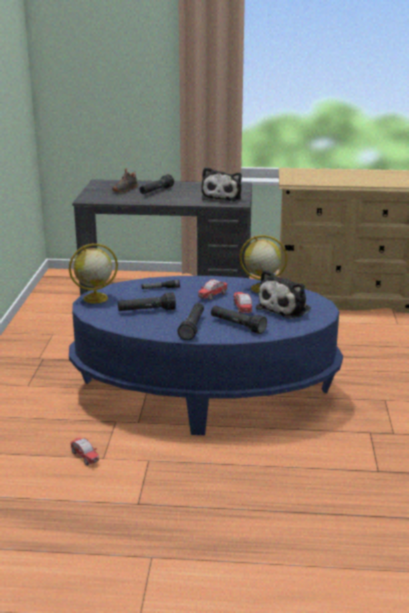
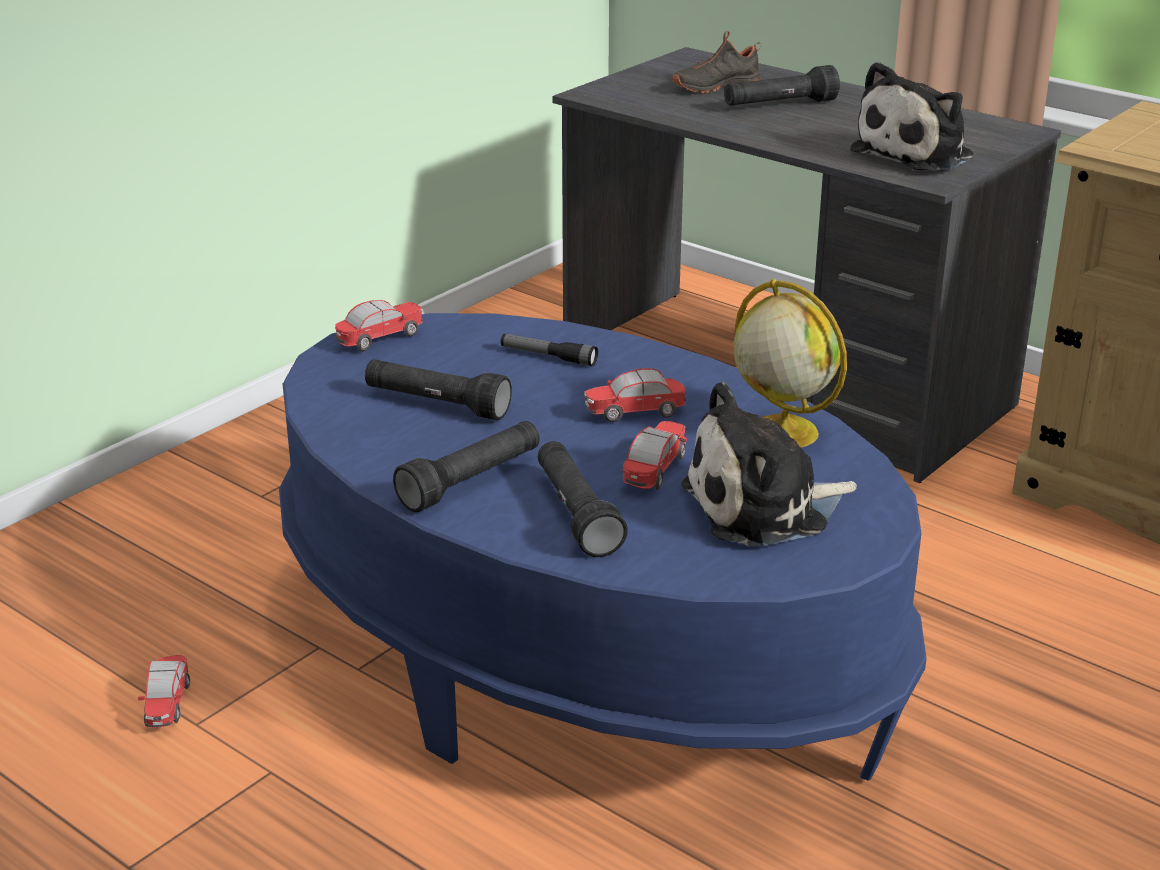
camera: 35 degrees right, 5 degrees up
globe [69,244,118,303] -> toy car [335,300,424,352]

